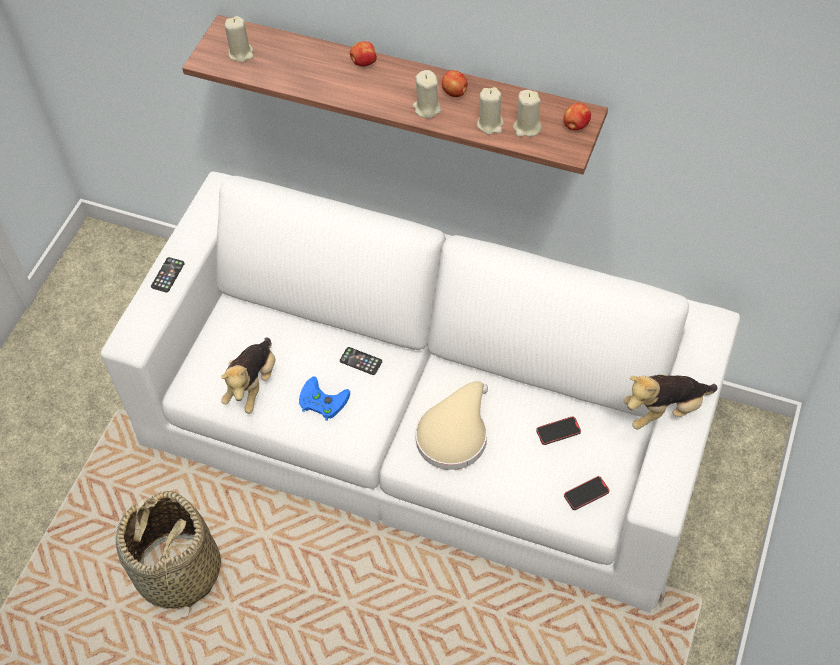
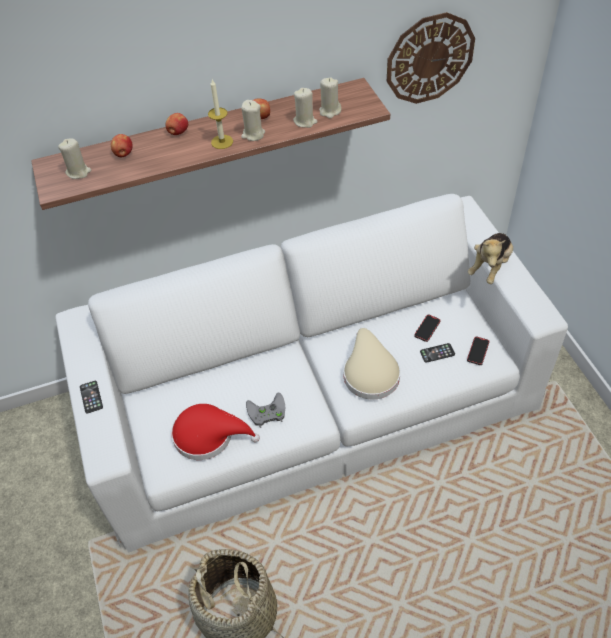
camera: 40 degrees left, 5 degrees down
plush toy [221,337,275,414] -> red hat [171,404,260,460]
blue game controller [299,377,350,421] -> grey game controller [246,393,285,428]
phone [340,347,382,375] -> phone moved to [420,343,455,363]
apple [563,103,591,130] -> apple moved to [111,134,133,157]
none -> candle [208,80,233,149]
none -> wall clock [387,12,475,104]

